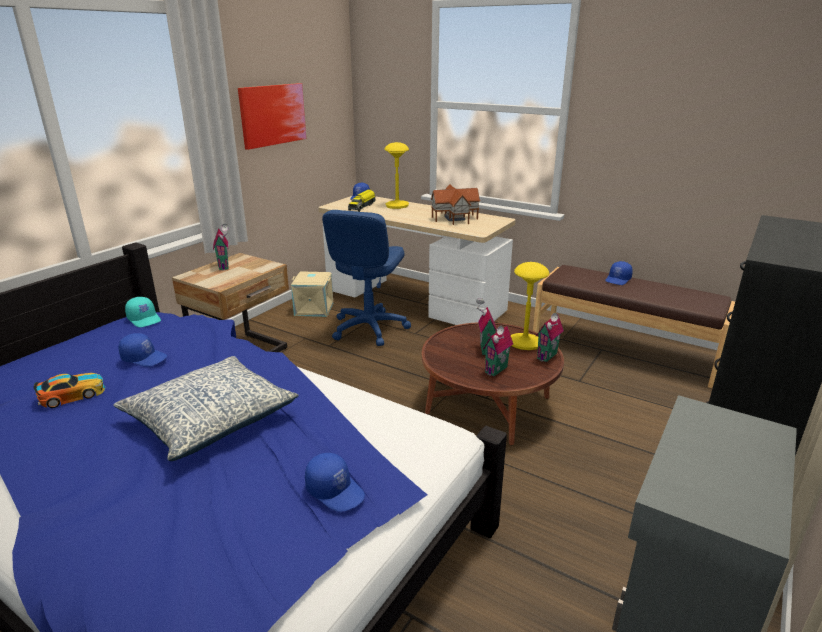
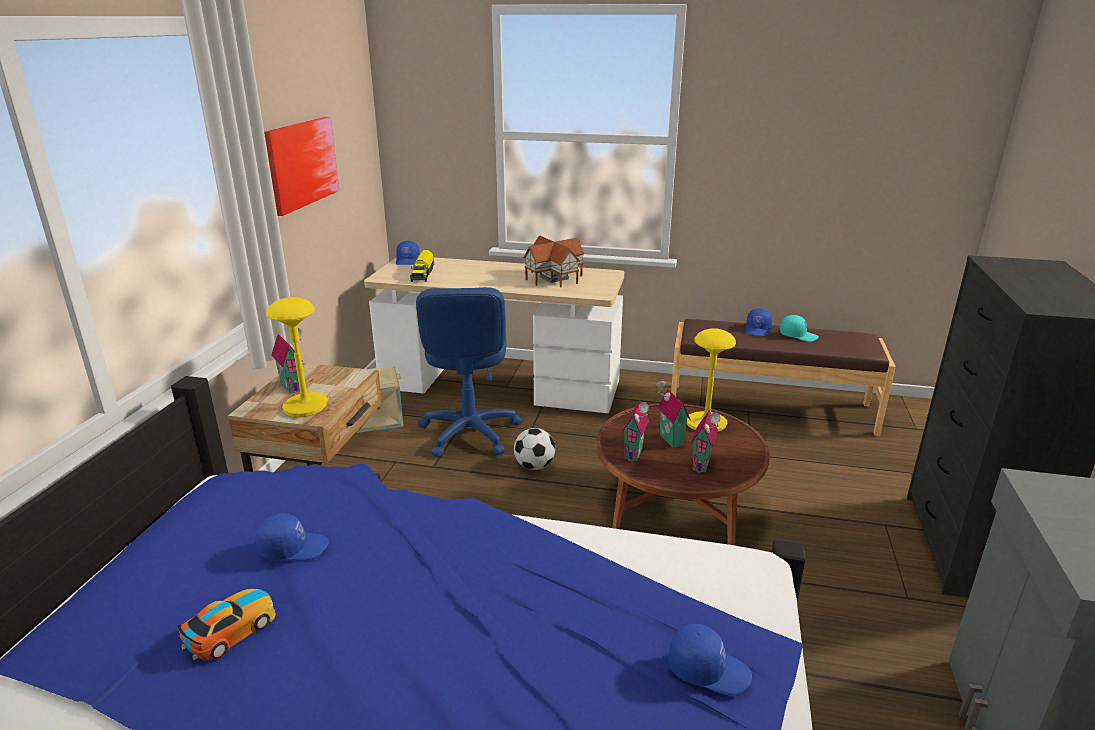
camera: 20 degrees left, 0 degrees up
pillow [113,356,298,461] -> none
turquoise cap [125,297,161,327] -> turquoise cap moved to [780,315,819,342]
yellow table lamp [384,142,409,209] -> yellow table lamp moved to [266,297,328,418]
toy house [536,313,564,362] -> toy house moved to [622,401,649,462]
none -> football [514,428,555,470]

